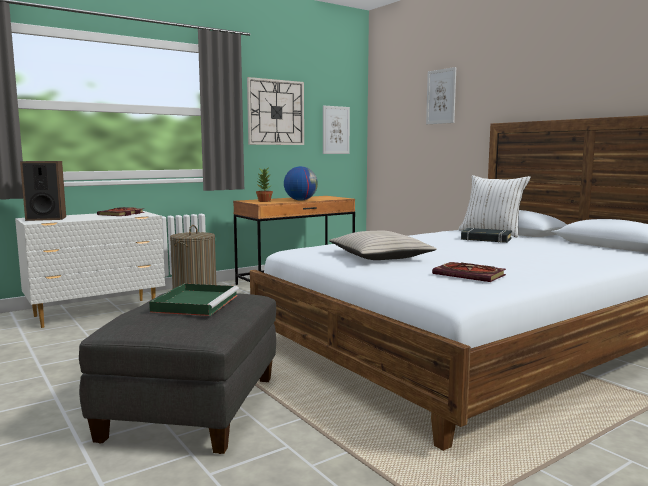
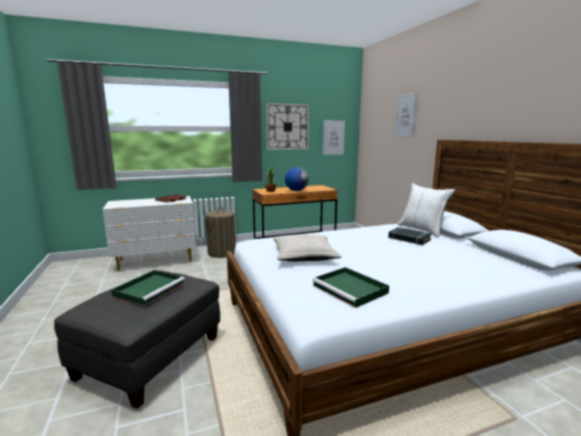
camera: 15 degrees right, 5 degrees up
speaker [20,161,66,221] -> none
book [432,262,506,282] -> green tray [312,267,389,308]

